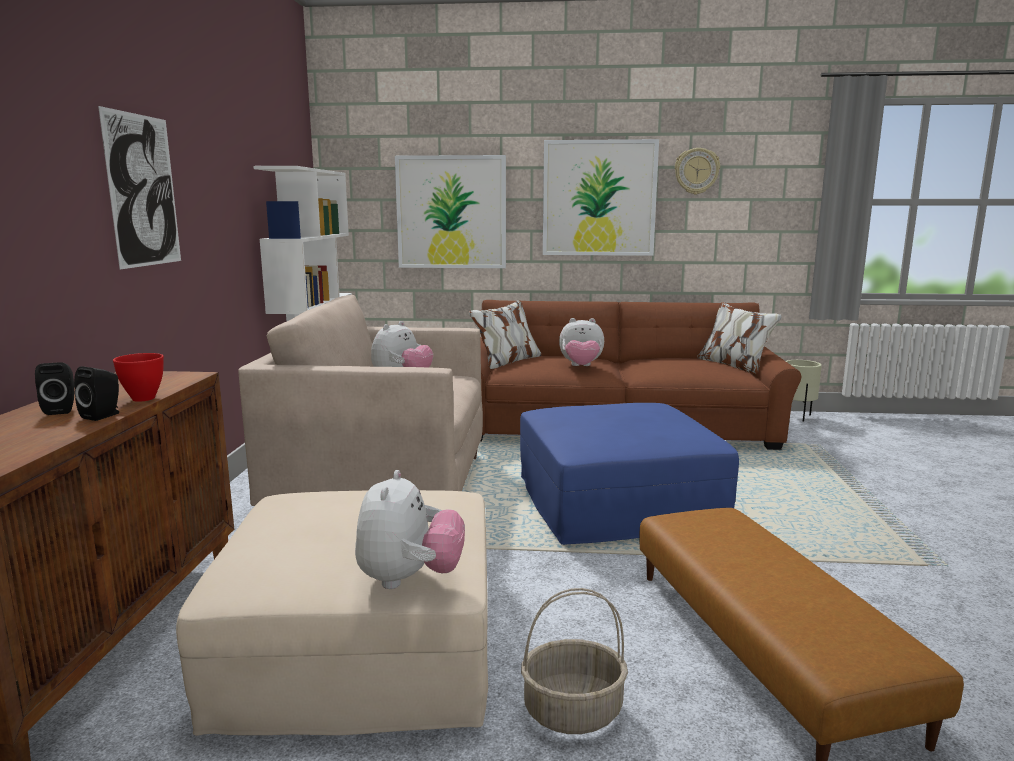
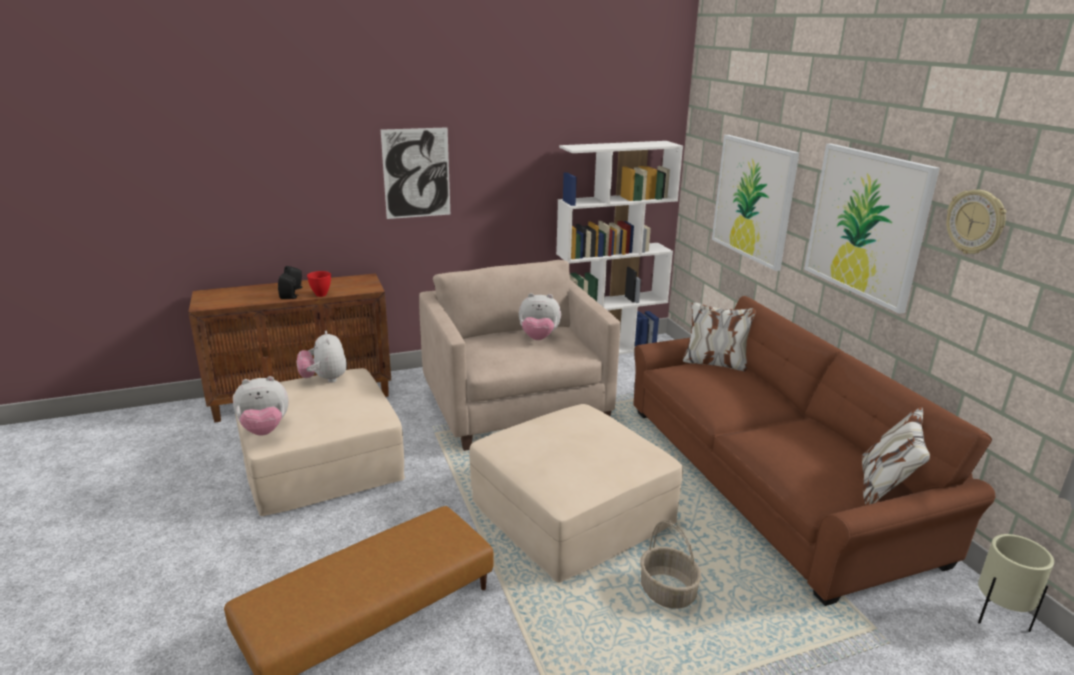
camera: 65 degrees right, 10 degrees up
blue ottoman [520,403,739,545] -> beige ottoman [469,404,683,583]
basket [521,588,628,734] -> basket moved to [640,520,702,609]
plush toy [559,318,604,366] -> plush toy moved to [296,331,347,383]

